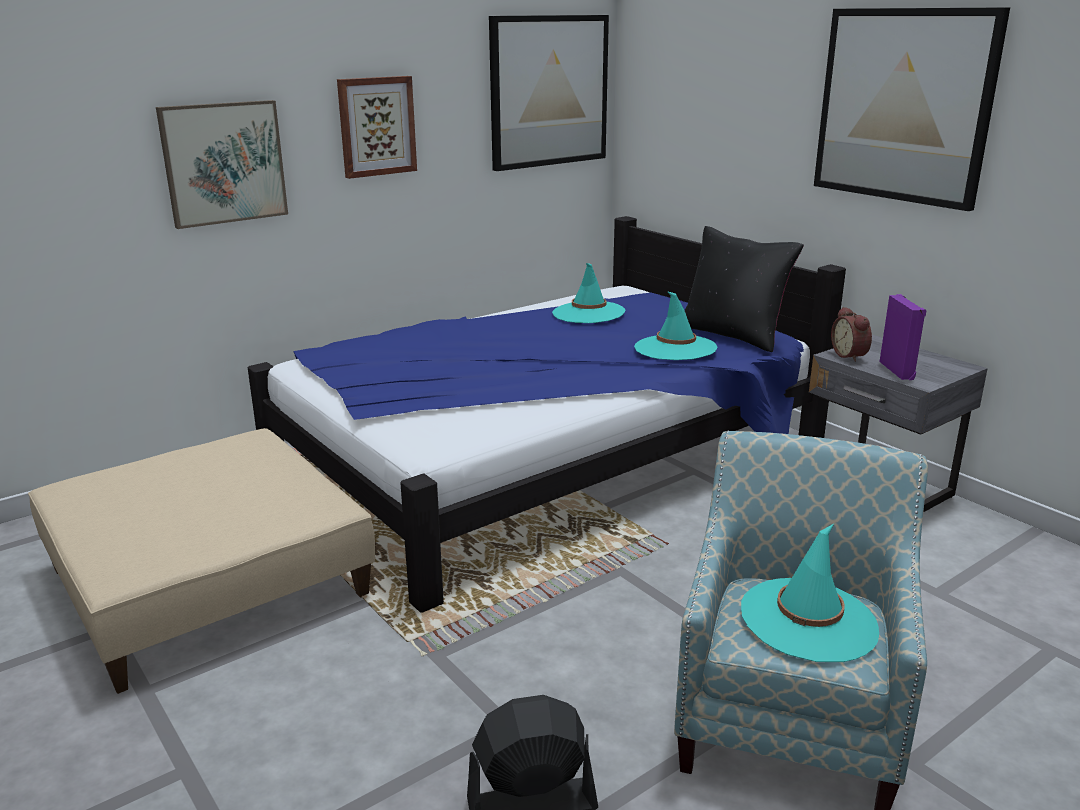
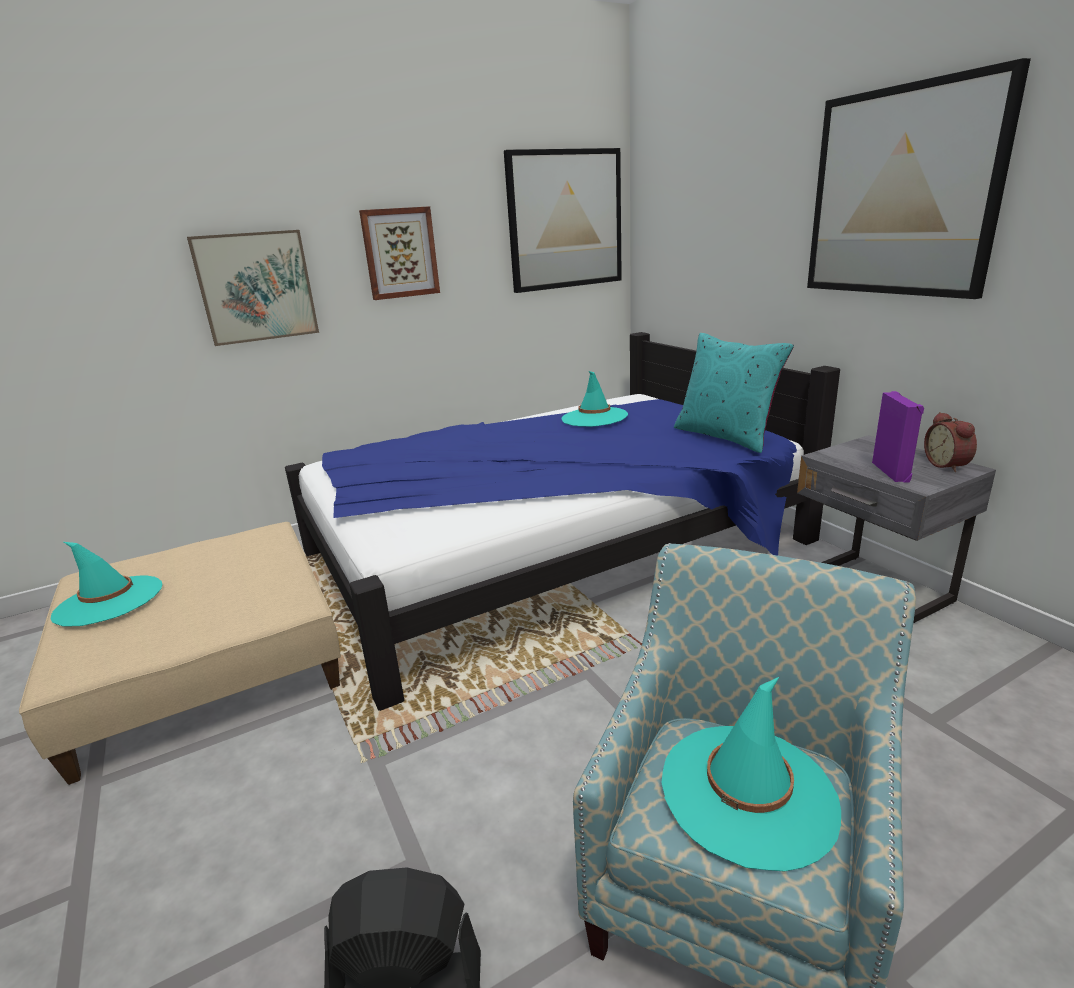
camera: 10 degrees right, 0 degrees up
turquoise hat [634,291,718,360] -> turquoise hat moved to [51,542,162,627]
black pillow [684,226,804,352] -> turquoise pillow [674,333,794,453]
alarm clock [831,307,872,362] -> alarm clock moved to [924,412,977,472]

